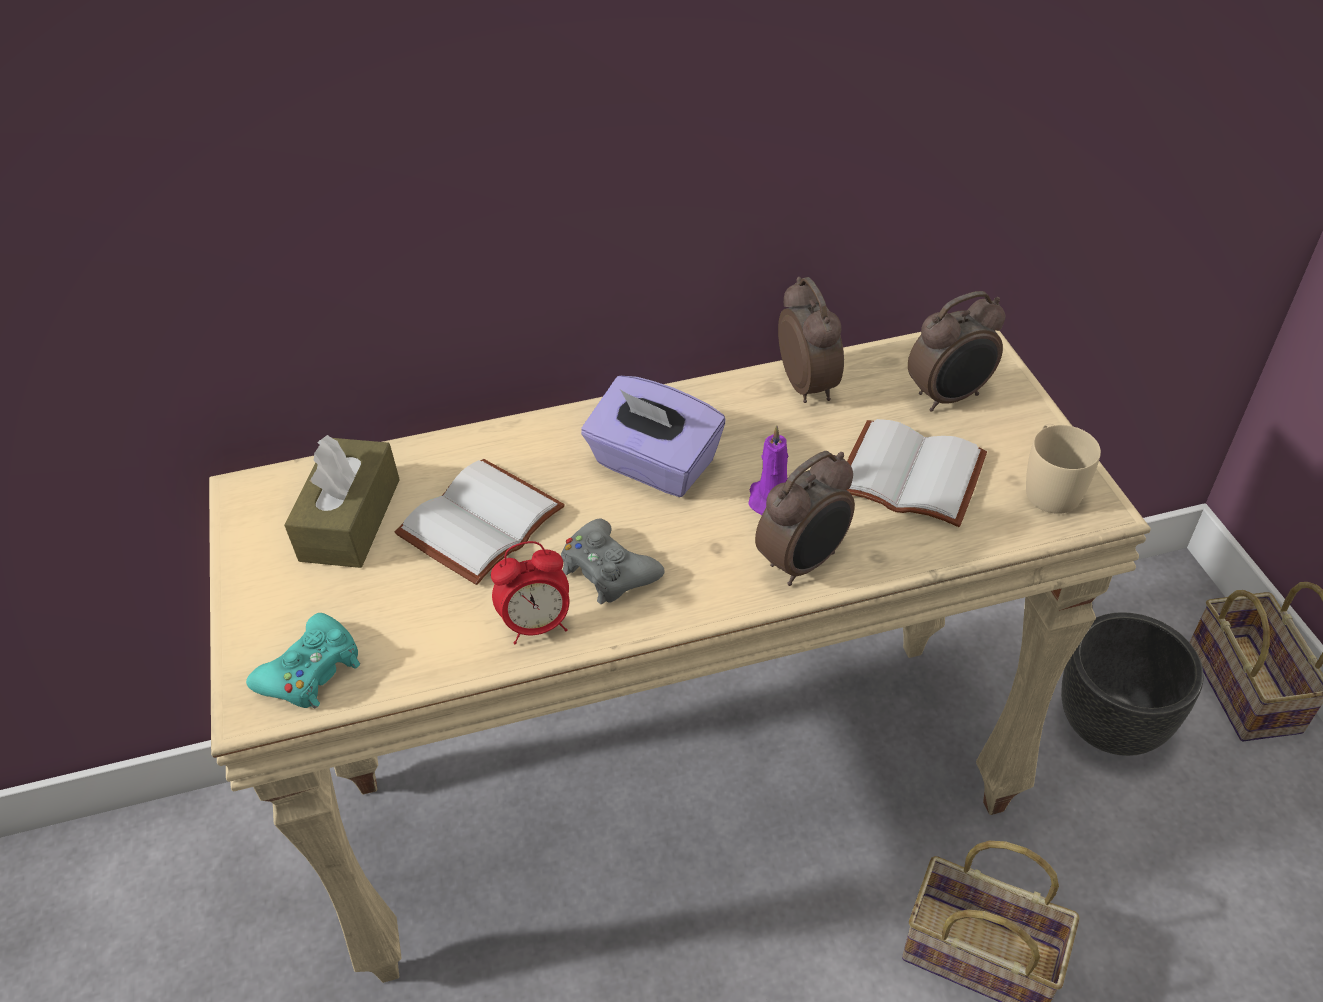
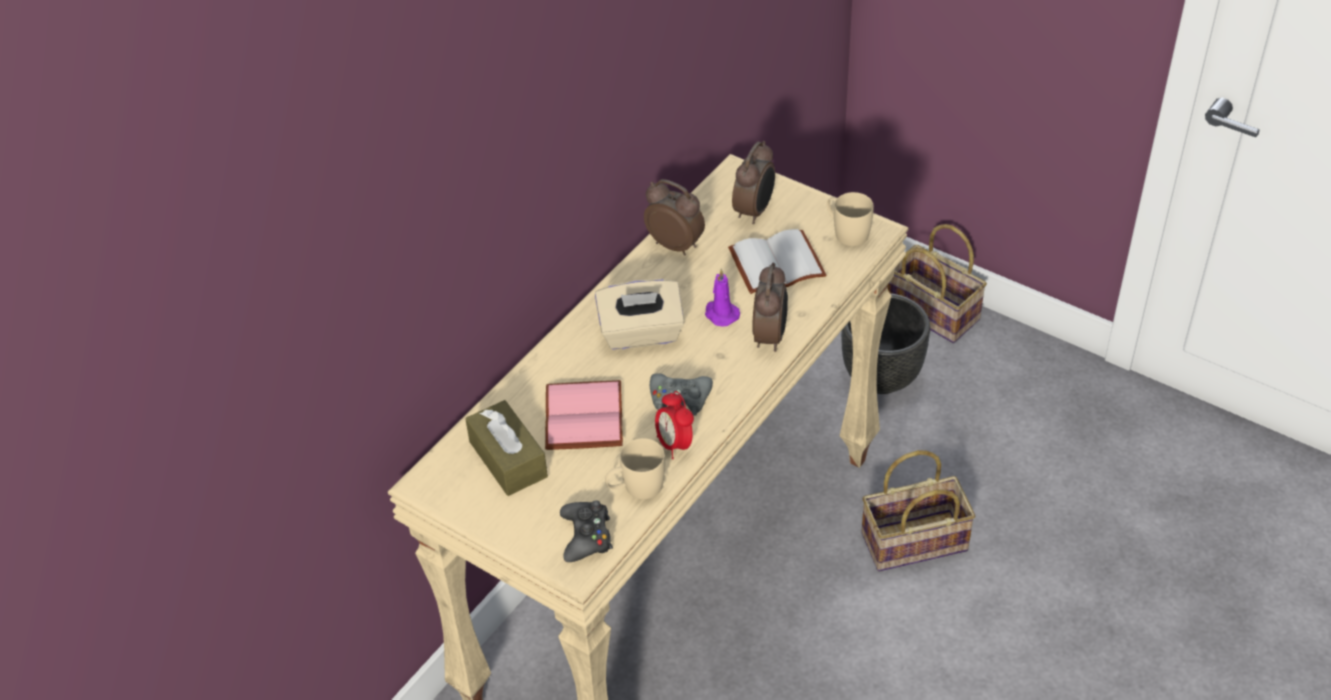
camera: 40 degrees left, 0 degrees up
turquoise game controller [246,613,360,708] -> black game controller [560,500,613,562]
white book [395,459,565,585] -> pink book [545,380,623,450]
alarm clock [491,541,570,645] -> alarm clock turned 120 degrees clockwise [655,391,694,459]
purple tissue box [581,376,725,497] -> beige tissue box [595,279,684,350]
none -> beige mug [605,438,665,499]

